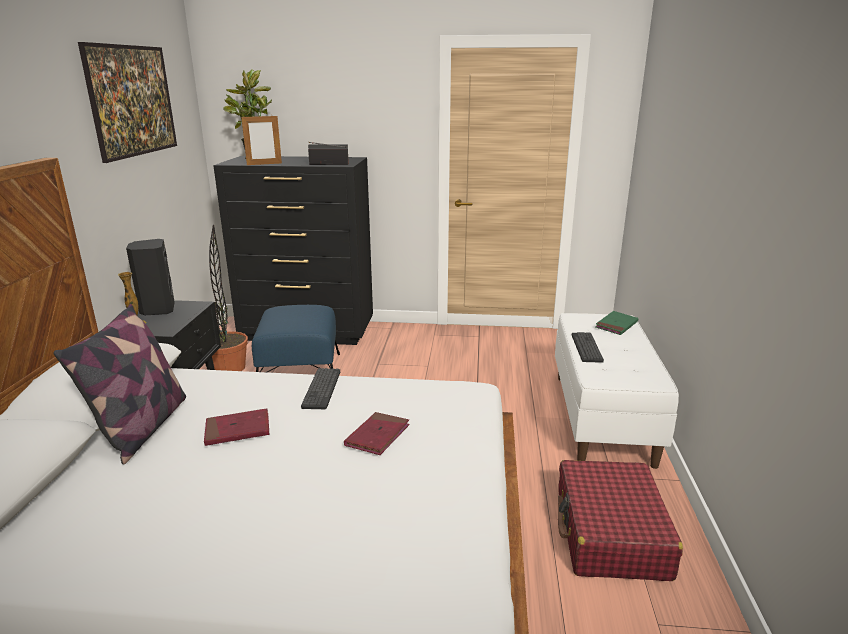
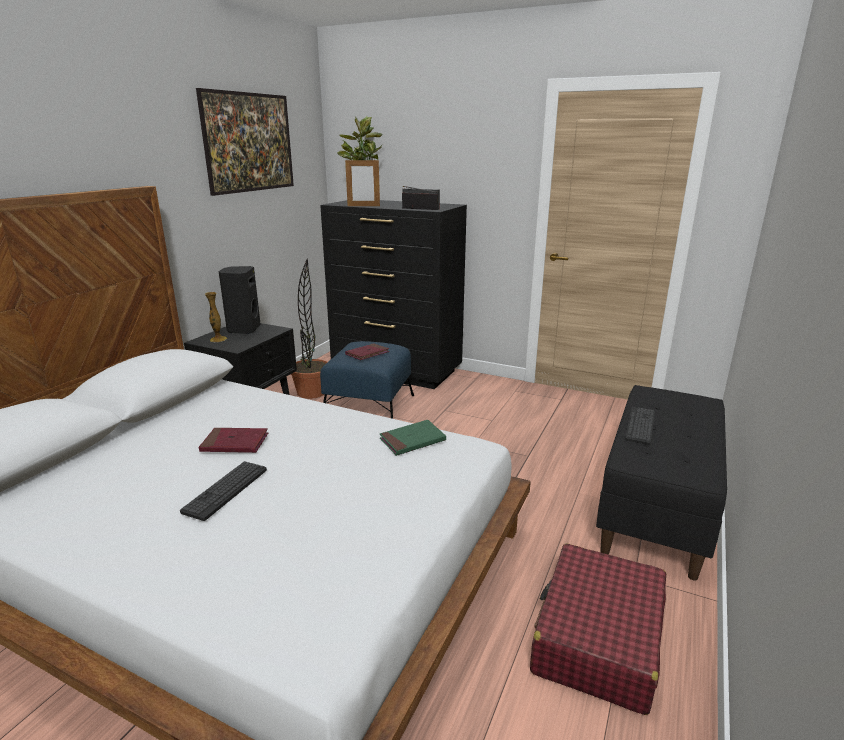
camera: 20 degrees right, 0 degrees up
pillow [54,304,186,464] -> none
keyboard [301,368,340,409] -> keyboard moved to [180,461,267,521]
red book [344,412,410,455] -> red book moved to [345,343,389,360]
white bench [555,313,679,469] -> black bench [596,385,727,581]
green book [596,311,639,335] -> green book moved to [380,420,446,456]

